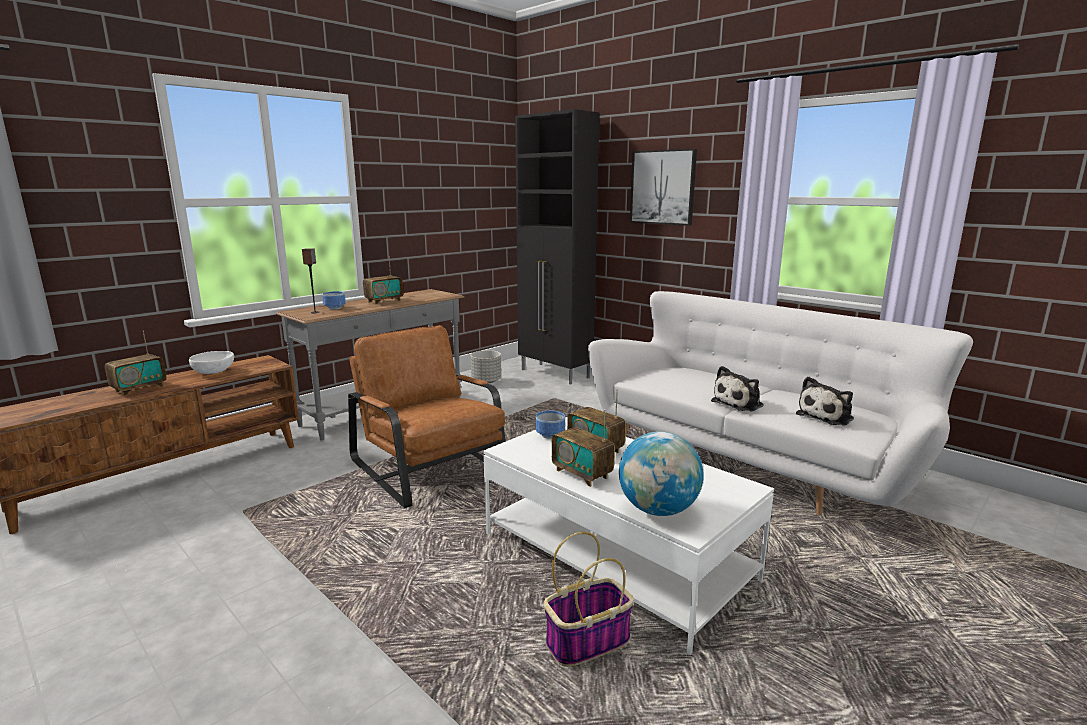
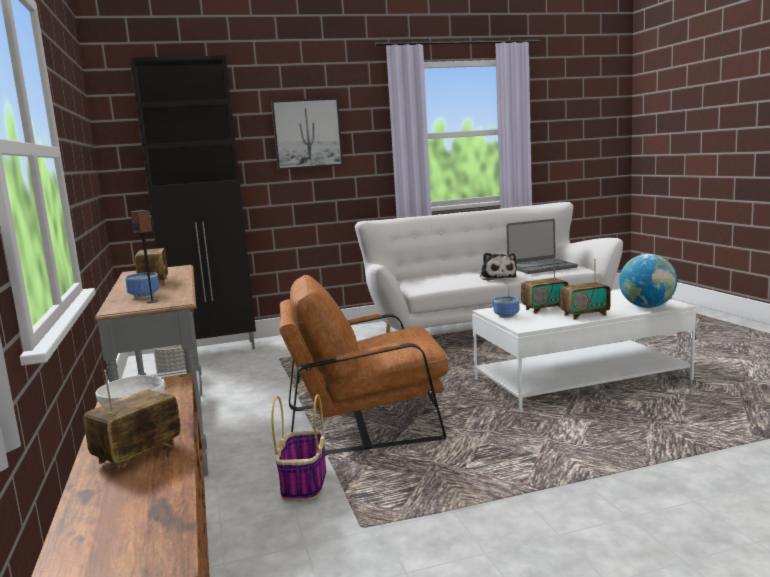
camera: 60 degrees left, 5 degrees down
radio [105,331,167,396] -> radio turned 120 degrees counterclockwise [83,370,181,471]
basket [544,532,634,667] -> basket moved to [271,394,326,501]
plush toy [796,377,854,426] -> laptop [506,219,578,274]

